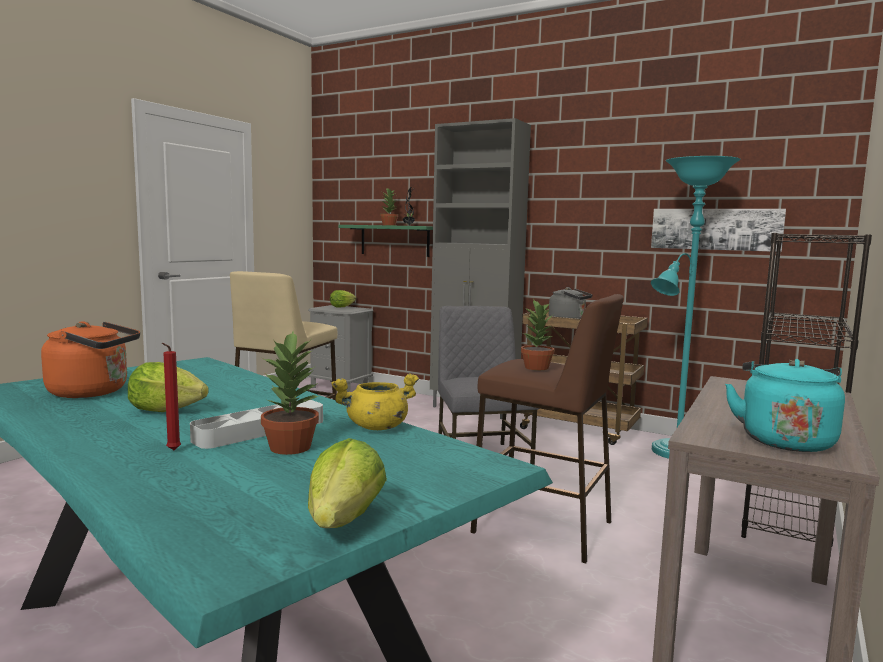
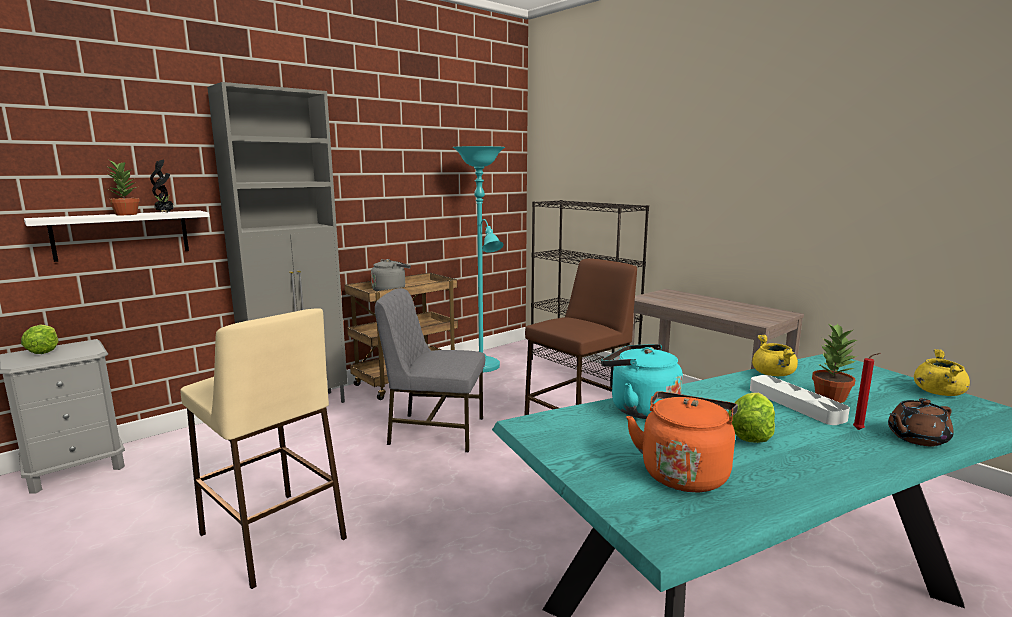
camera: 70 degrees left, 5 degrees up
lettuce [308,438,387,528] -> yellow cooking pot [914,349,970,396]
green shelf [338,225,433,257] -> white shelf [24,210,209,262]
potted plant [521,300,554,370] -> none
picture [651,209,786,252] -> none
turquoise kettle [725,359,845,452] -> turquoise kettle moved to [601,344,683,419]
none -> brown teapot [888,398,954,446]

